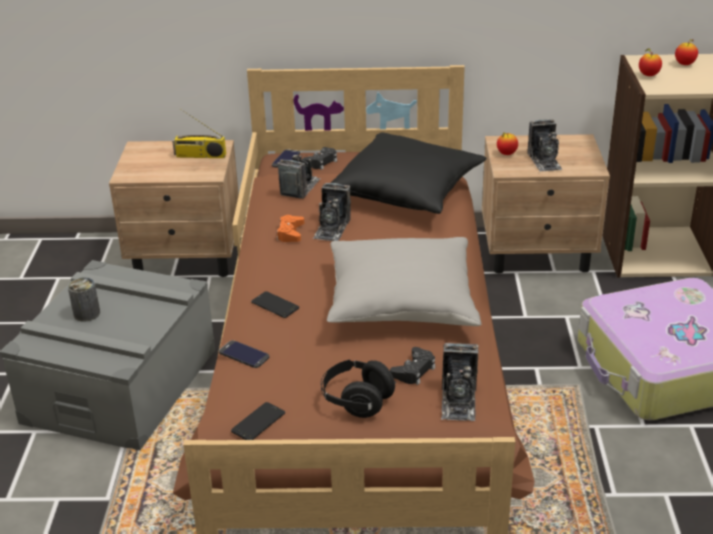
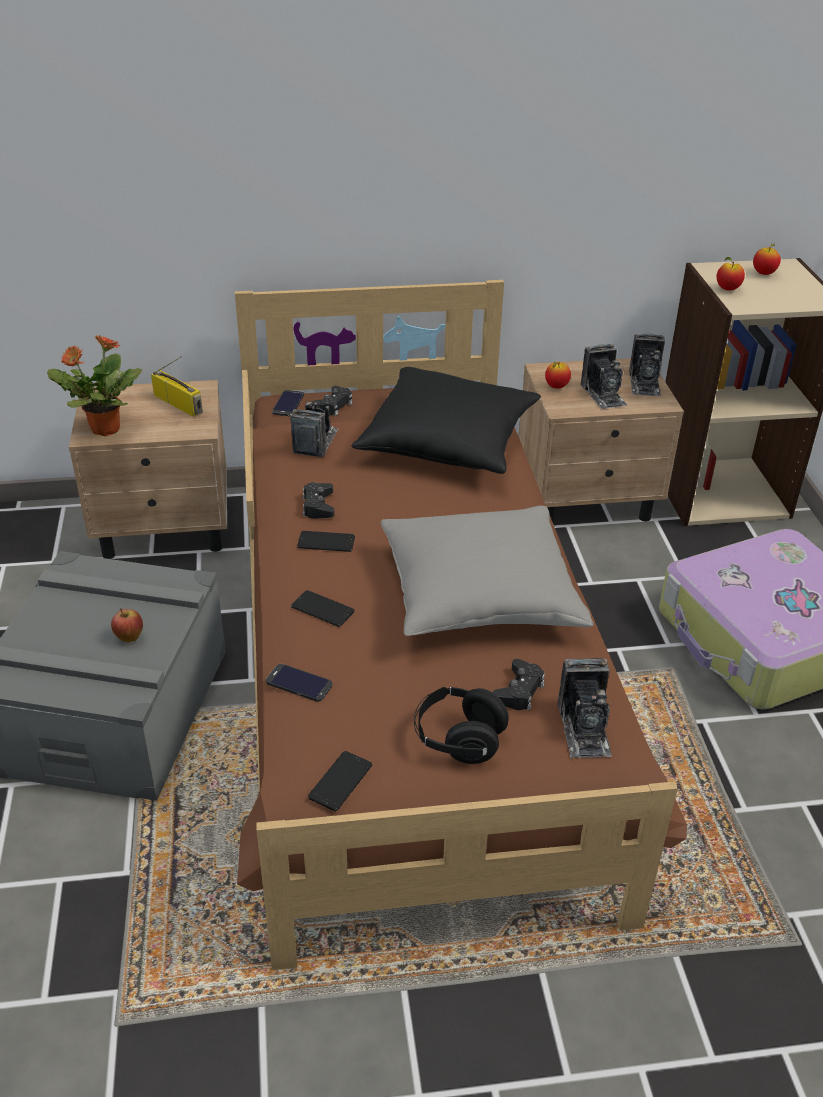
camera: 10 degrees left, 5 degrees up
can [68,277,100,322] -> none
radio [172,109,226,158] -> radio turned 135 degrees counterclockwise [151,356,203,417]
orange game controller [277,215,304,242] -> black game controller [303,482,334,519]
camera [313,183,351,241] -> camera moved to [629,334,665,396]
none -> potted plant [47,335,142,436]
none -> apple [111,608,143,642]
none -> phone [297,531,355,552]

